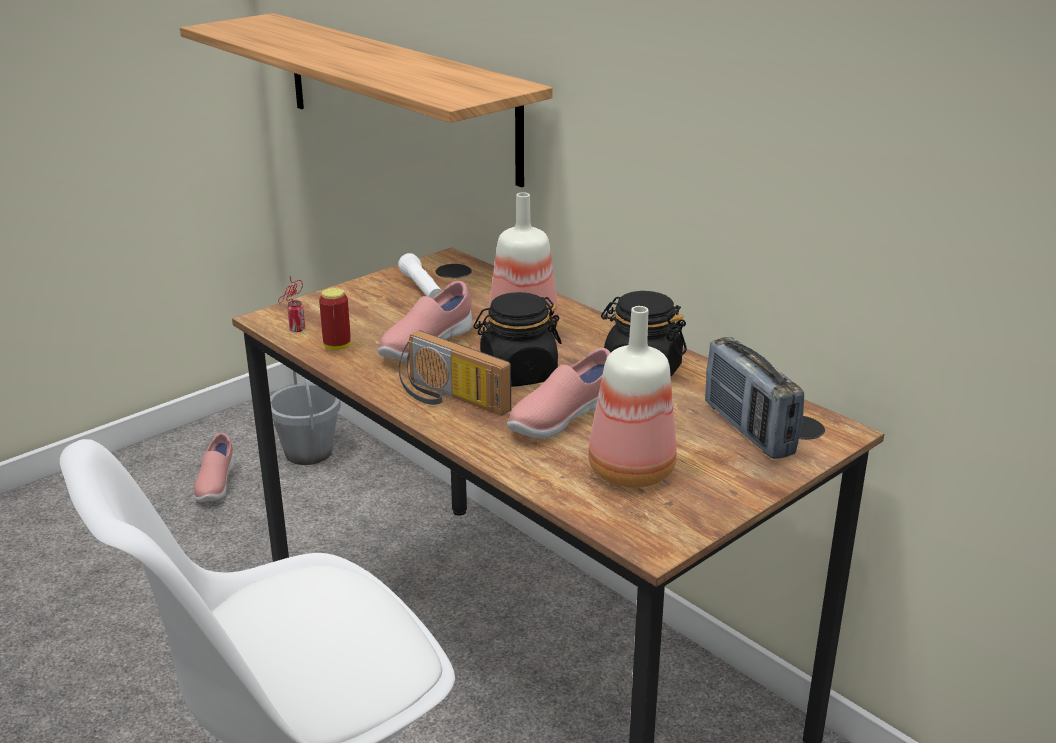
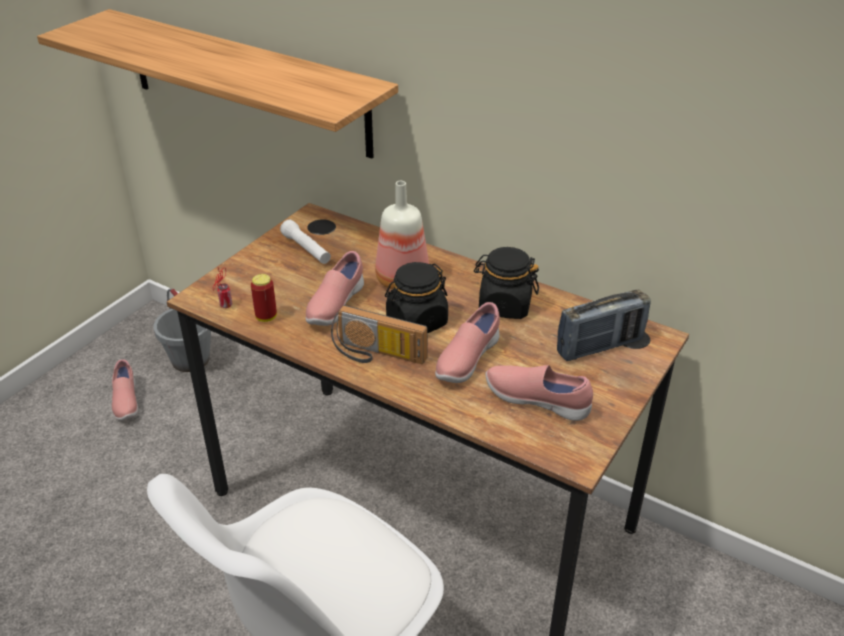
camera: 15 degrees left, 10 degrees up
bottle [588,306,677,488] -> pink shoe [485,365,593,421]
radio [705,337,804,459] -> radio turned 75 degrees counterclockwise [557,290,651,361]

